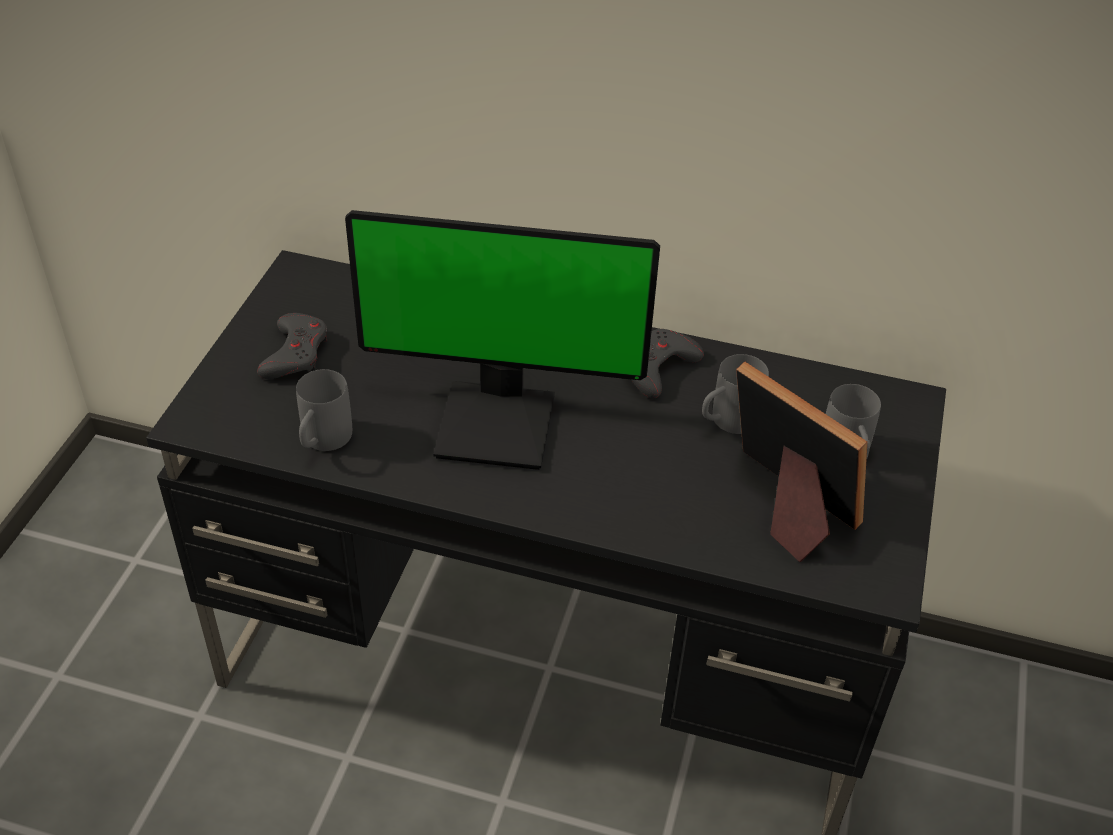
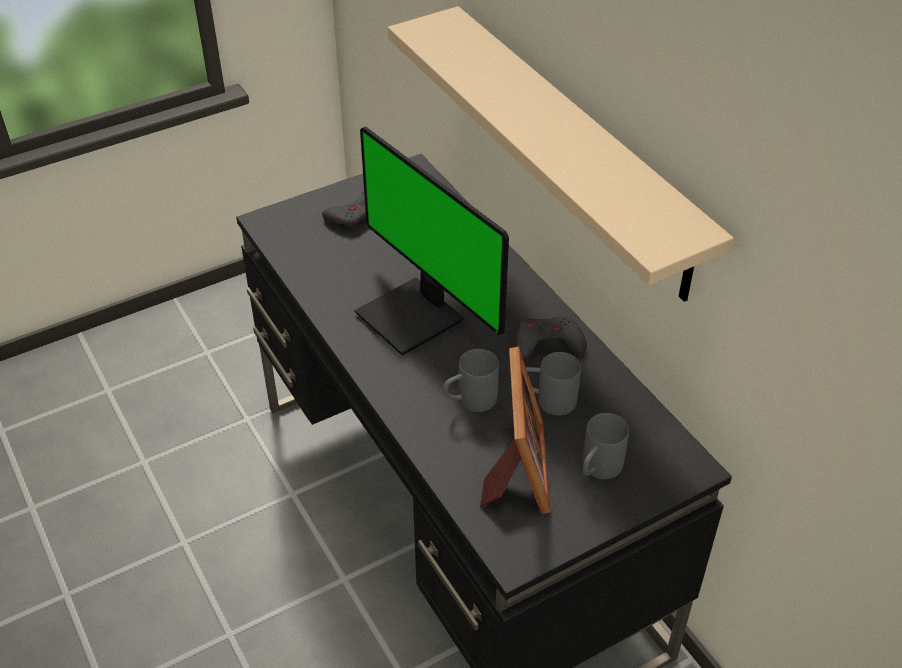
camera: 45 degrees right, 0 degrees up
grey mug [296,369,352,451] -> grey mug moved to [443,349,499,412]
none -> beige shelf [388,6,734,302]

